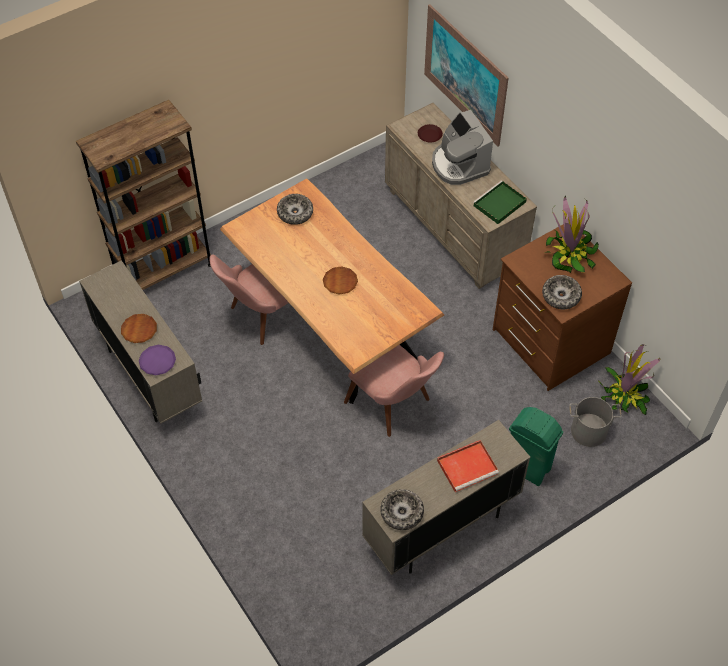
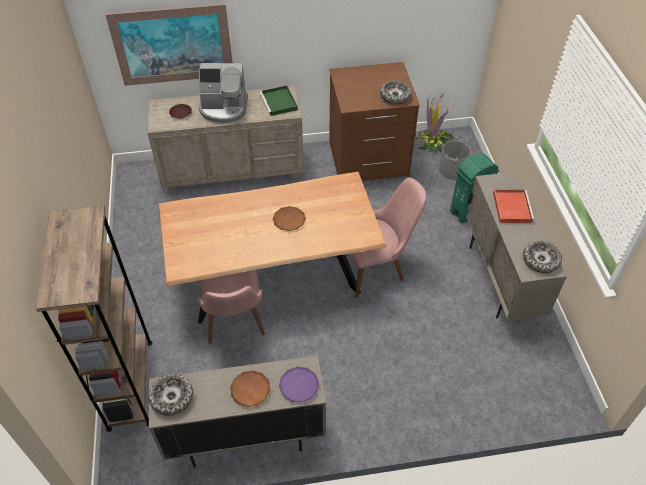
camera: 65 degrees left, 5 degrees down
bowl [277,194,313,225] -> bowl moved to [149,374,193,416]
potted plant [543,196,599,273] -> none

